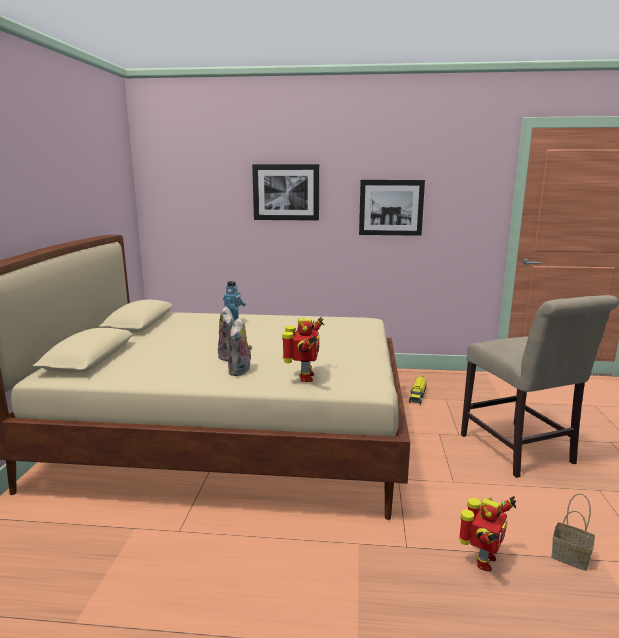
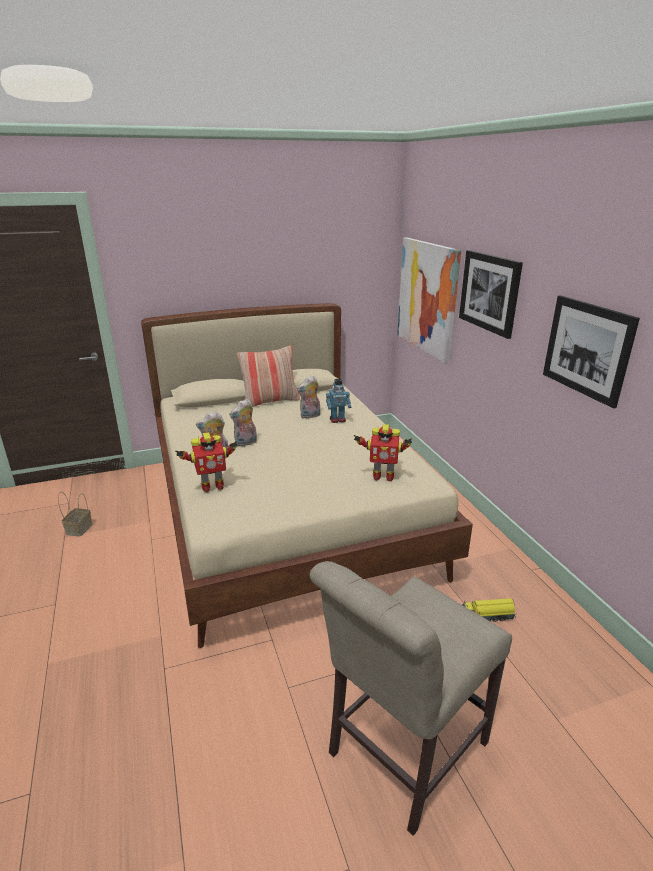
camera: 65 degrees right, 10 degrees up
toy robot [459,496,516,571] -> toy robot moved to [354,424,412,481]
basket [551,493,595,571] -> basket moved to [58,491,92,536]
none -> pillow [237,346,300,407]
none -> plush toy [297,376,320,419]
none -> picture [397,237,461,364]

